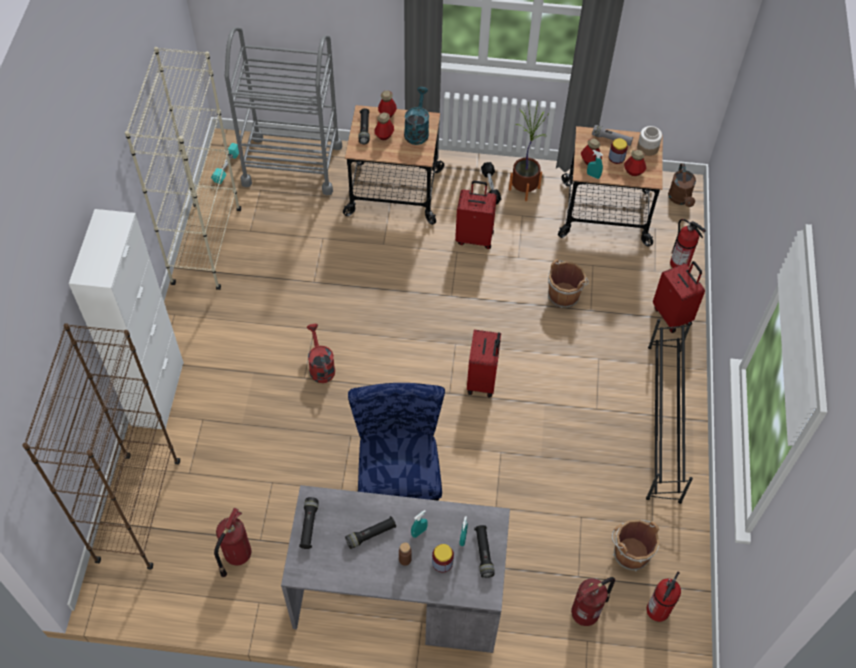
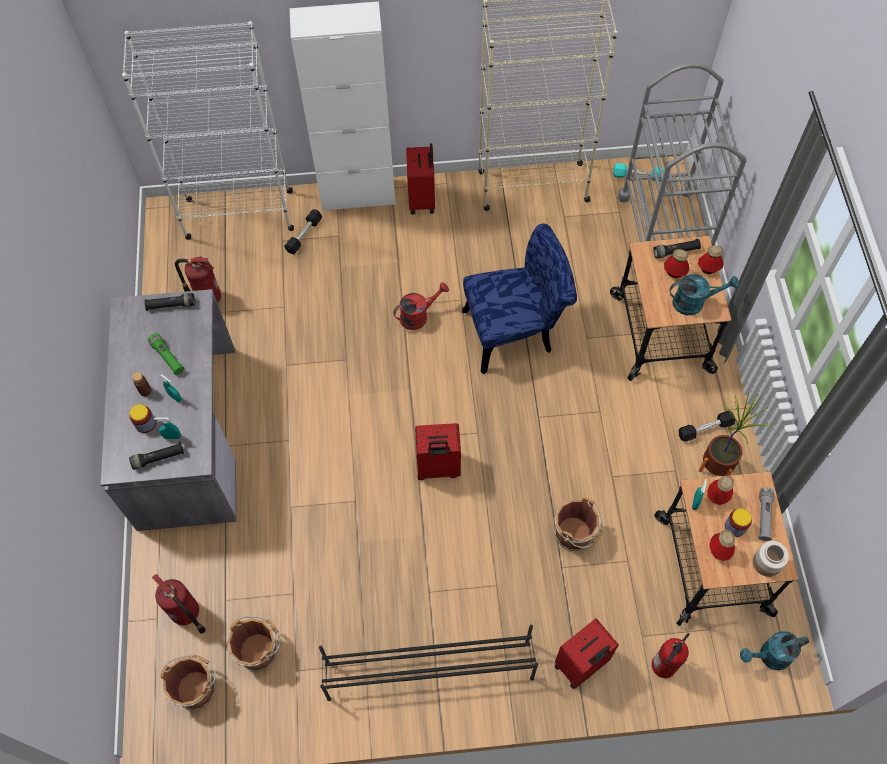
camera: 80 degrees right, 5 degrees up
brown bookcase [22,323,180,570] -> white bookcase [122,21,294,240]
black flashlight [345,516,396,549] -> green flashlight [148,333,185,375]
blue chair [348,383,445,501] -> blue chair moved to [462,224,577,374]
red suitcase [455,180,497,249] -> red suitcase moved to [406,143,435,214]
fire extinguisher [647,571,681,622] -> brown bucket [160,654,216,711]
brown watering can [668,164,696,207] -> turquoise watering can [740,631,809,670]
none -> black dumbbell [284,209,322,254]

